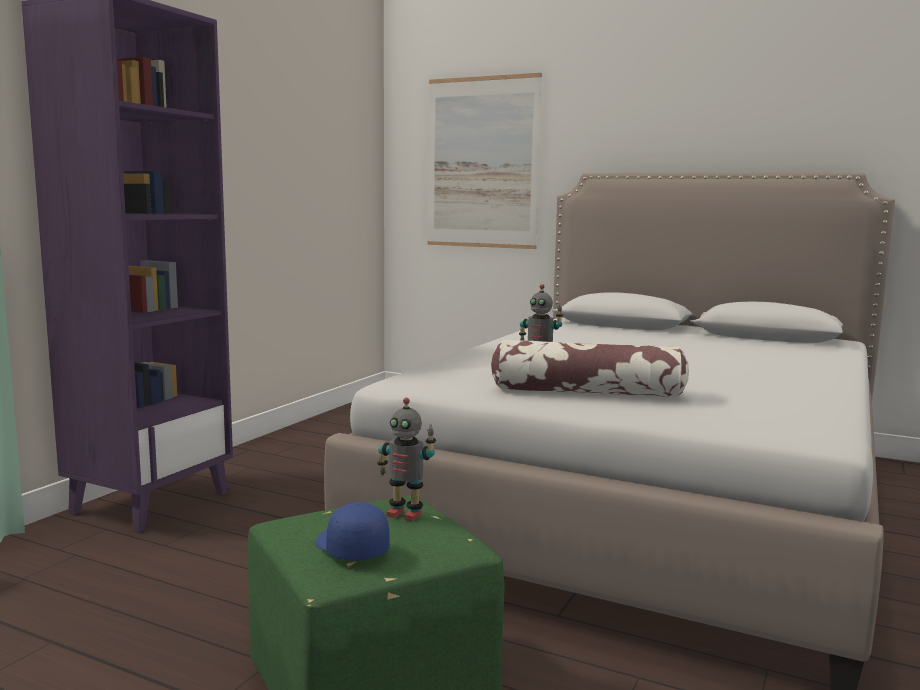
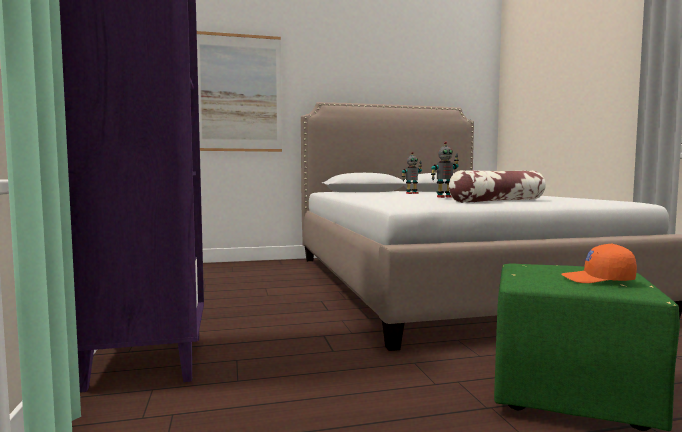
camera: 40 degrees left, 5 degrees down
blue cap [316,502,390,561] -> orange cap [561,243,637,283]
toy robot [377,398,436,521] -> toy robot moved to [402,152,422,194]

